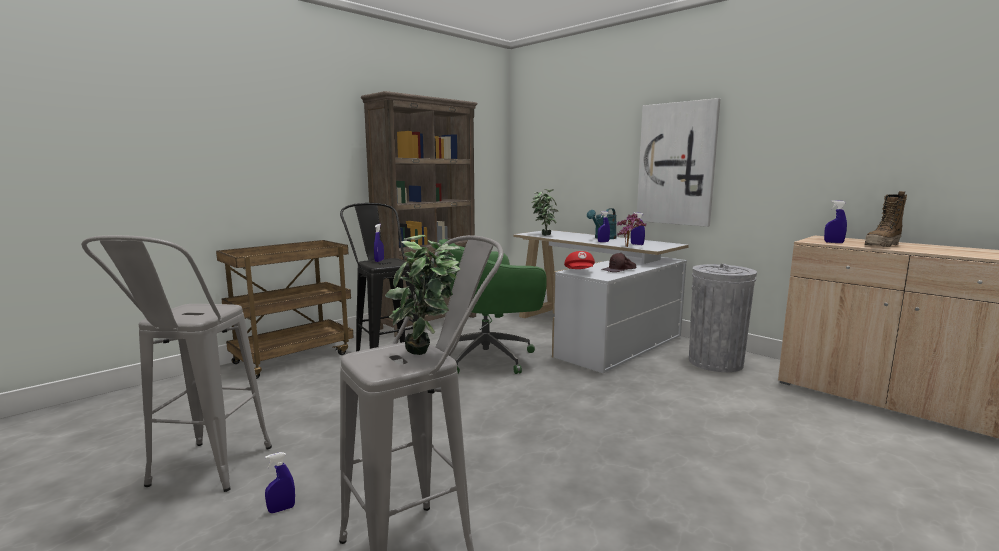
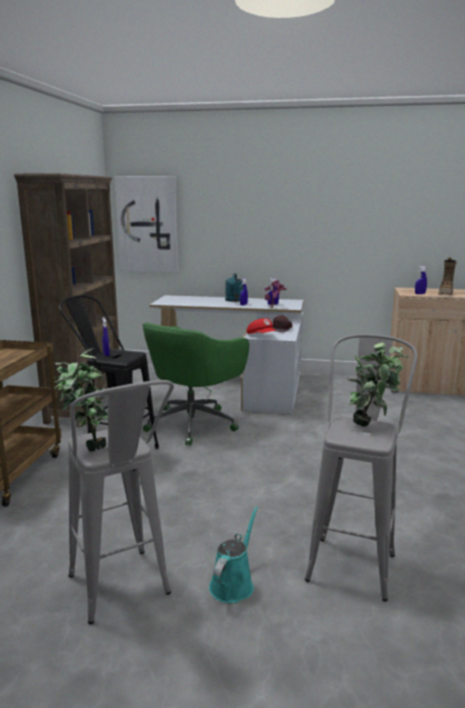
camera: 35 degrees left, 5 degrees up
blue spray bottle [265,452,295,513] -> turquoise watering can [209,506,258,603]
potted plant [531,189,559,236] -> potted plant moved to [53,348,108,452]
picture [637,98,720,227] -> picture moved to [115,176,178,272]
grey trash can [689,264,757,372] -> none

